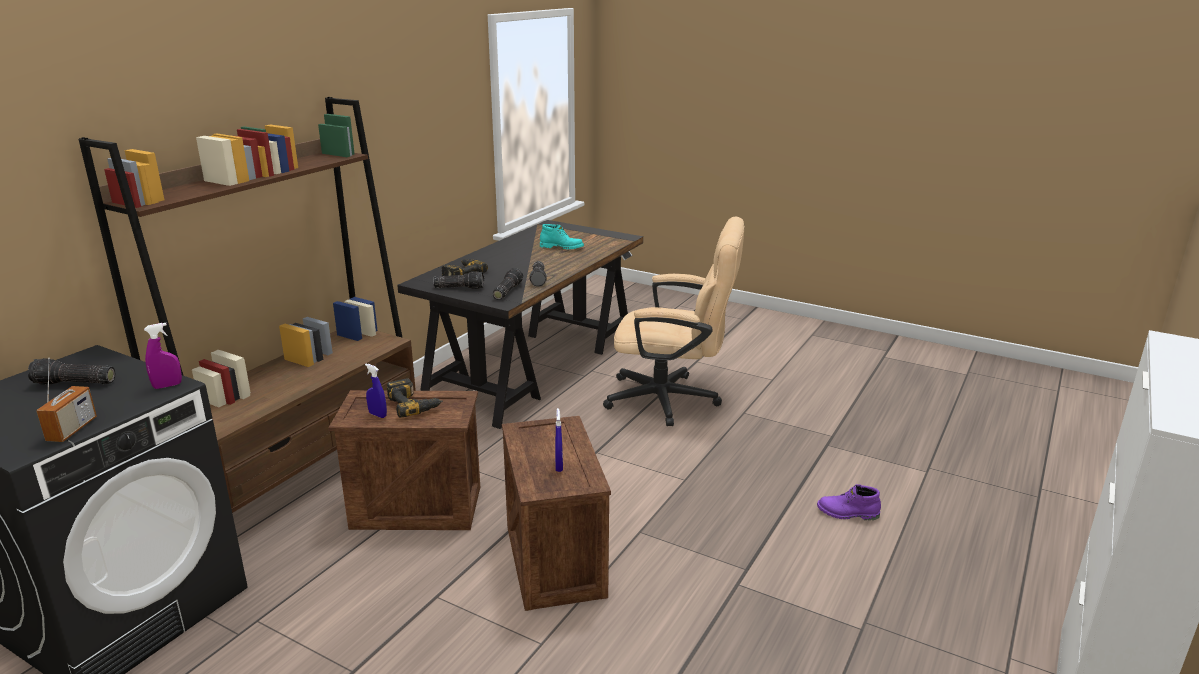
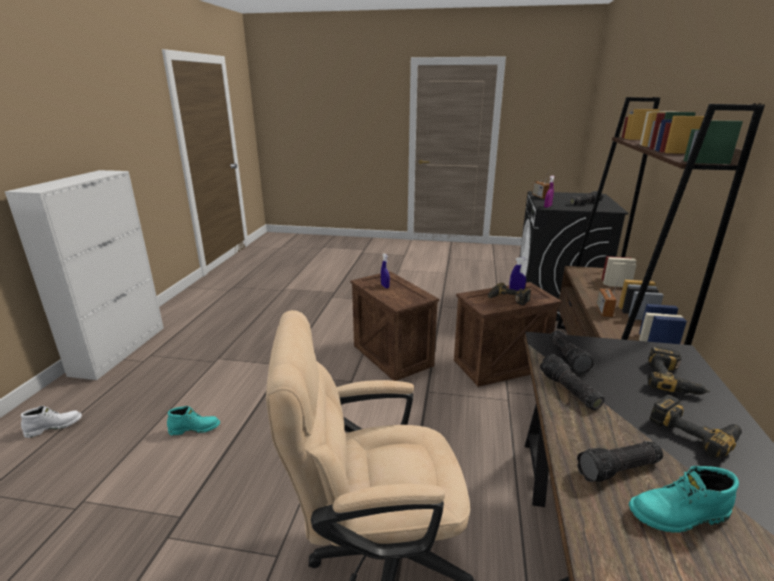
camera: 160 degrees right, 0 degrees up
flashlight [433,271,485,289] -> flashlight moved to [577,441,663,482]
purple boot [817,484,881,520] -> turquoise boot [167,406,220,436]
none -> white boot [21,406,82,438]
none -> radio [596,280,619,317]
none -> power drill [649,395,742,458]

